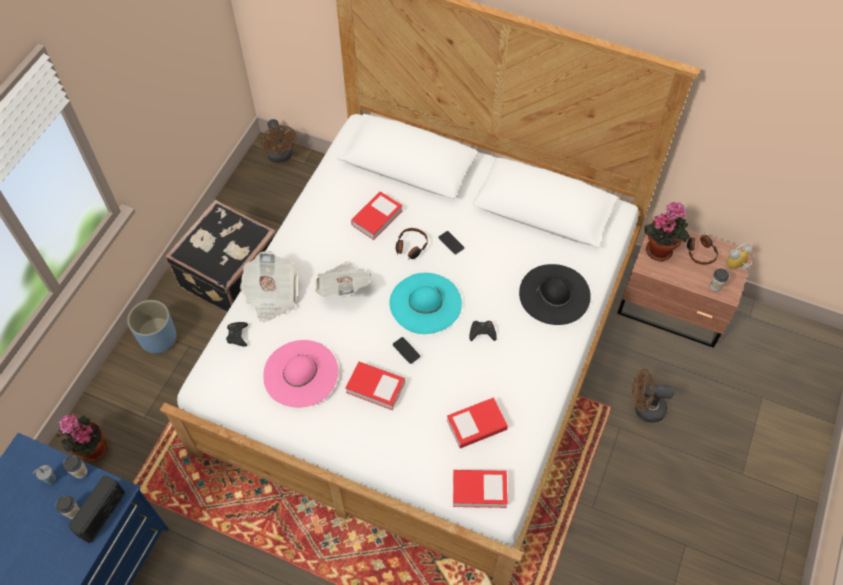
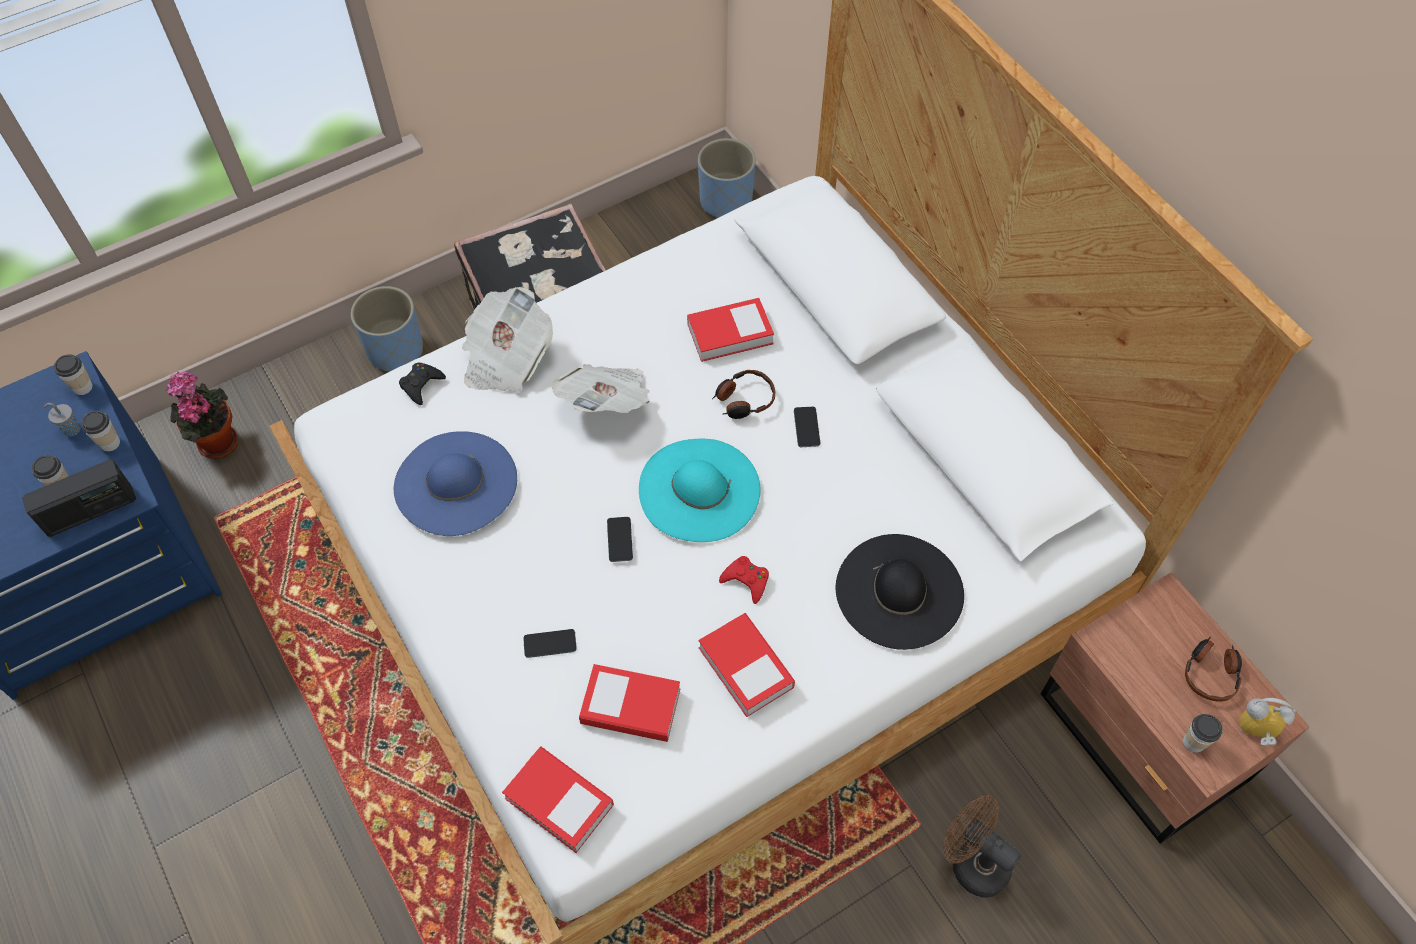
camera: 35 degrees right, 0 degrees up
brown fan [261,119,296,163] -> blue planter [698,138,756,218]
pink hat [263,340,338,407] -> blue hat [394,431,517,536]
book [346,362,405,410] -> book moved to [698,613,795,717]
black game controller [469,321,497,341] -> red game controller [719,556,769,604]
potted plant [644,202,690,261] -> none
none -> cup [54,354,93,395]
none -> phone [523,629,577,658]

